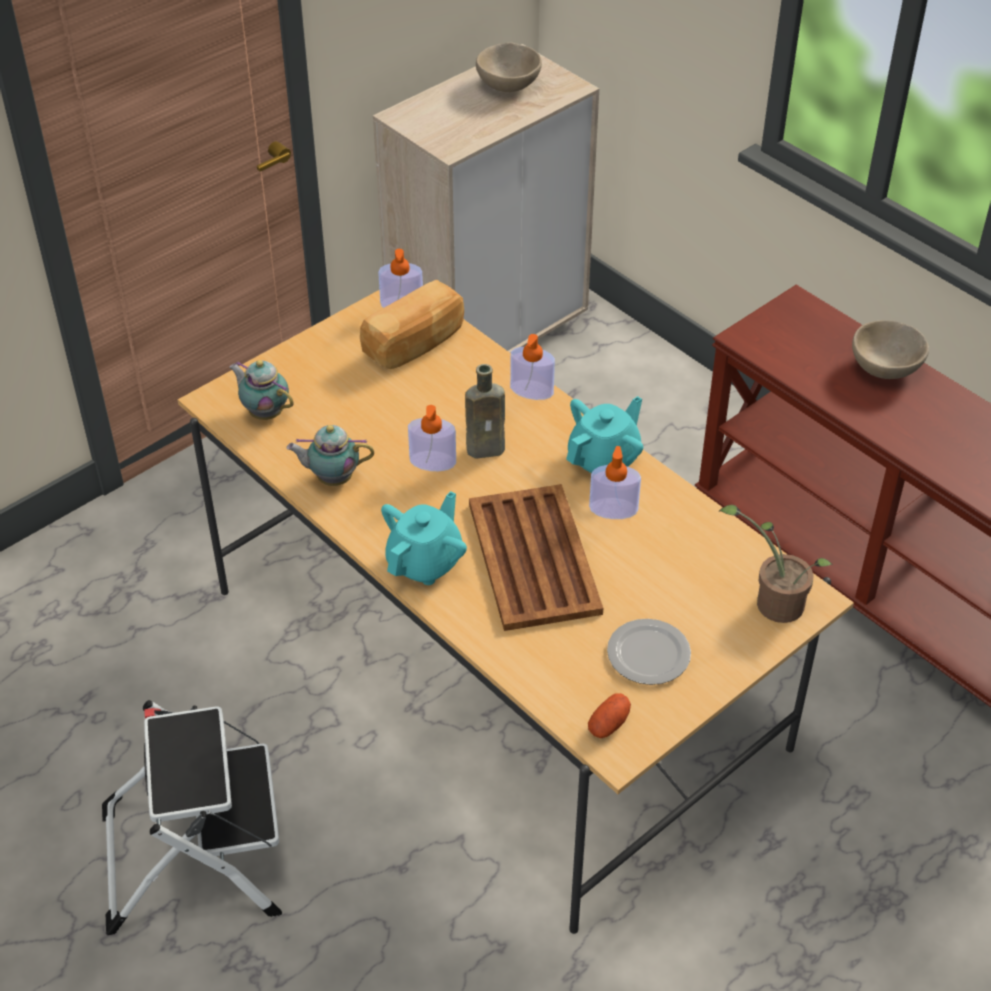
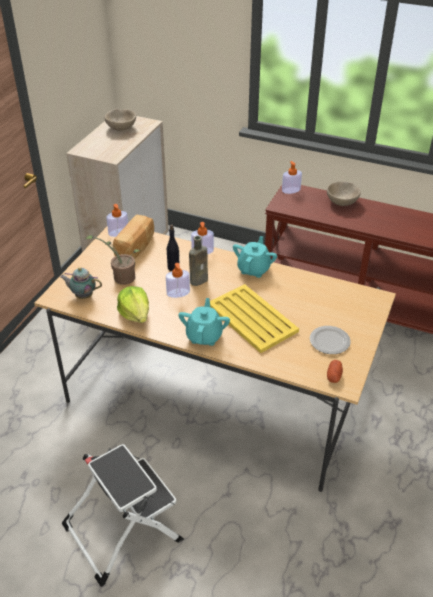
camera: 25 degrees left, 5 degrees down
teapot [286,425,374,486] -> lettuce [117,286,149,323]
brown tray [469,484,603,631] -> yellow tray [210,284,299,353]
soap dispenser [589,446,641,519] -> soap dispenser moved to [282,161,302,194]
potted plant [719,505,833,623] -> potted plant moved to [85,235,141,285]
none -> black bottle [167,224,180,271]

